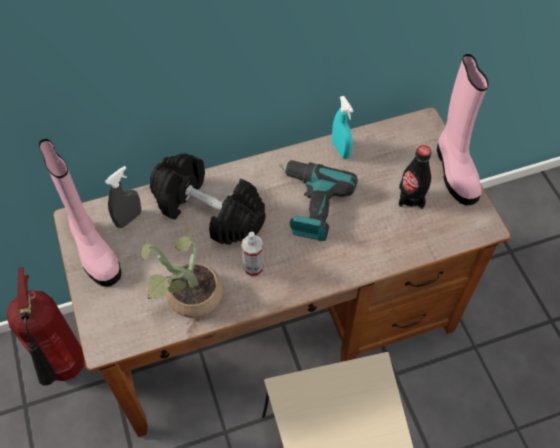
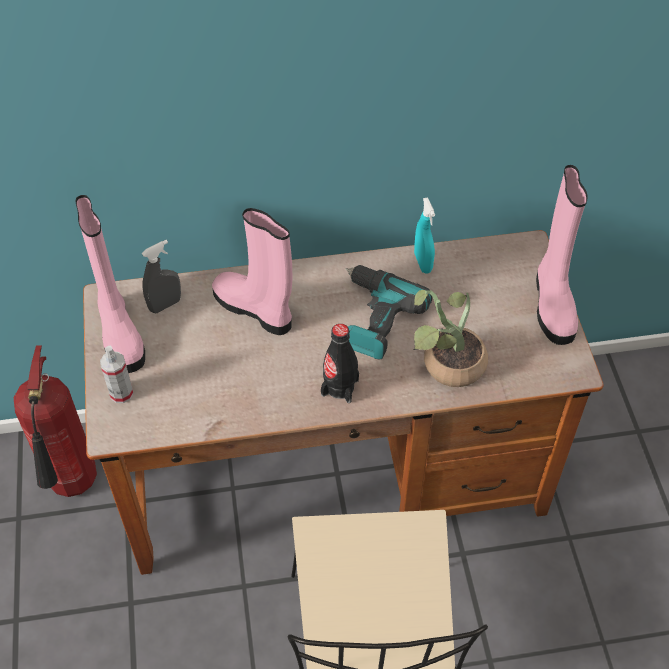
camera: 10 degrees right, 5 degrees down
potted plant [141,236,223,318] -> potted plant moved to [414,290,488,387]
black dumbbell [150,153,266,245] -> pink boot [212,208,292,335]
spray bottle [241,232,264,277] -> spray bottle moved to [100,346,134,403]
black bottle [398,145,431,209] -> black bottle moved to [321,324,359,403]

